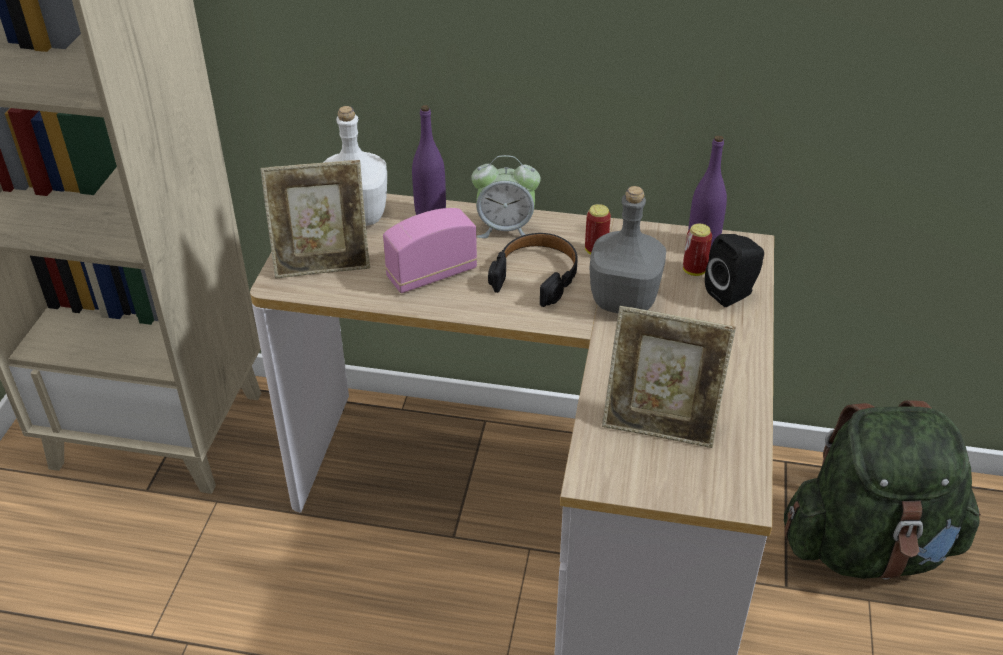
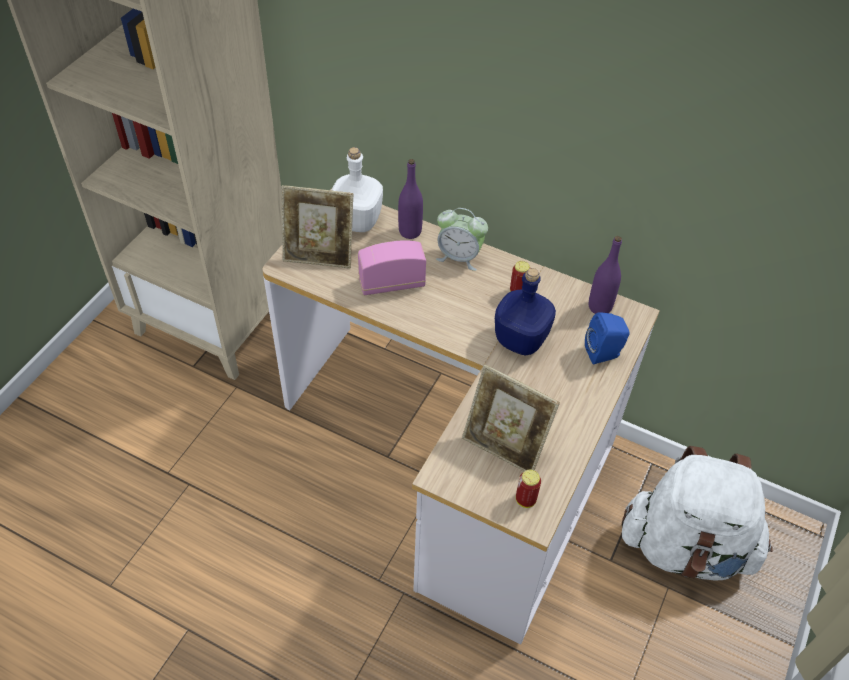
camera: 15 degrees right, 10 degrees up
black headphones [488,233,578,307] -> none
grey bottle [589,186,666,313] -> blue bottle [495,268,556,356]
can [683,224,712,276] -> can moved to [516,470,541,508]
black speaker [705,234,764,307] -> blue speaker [585,312,630,365]
green backpack [784,400,981,580] -> white backpack [621,446,773,581]

